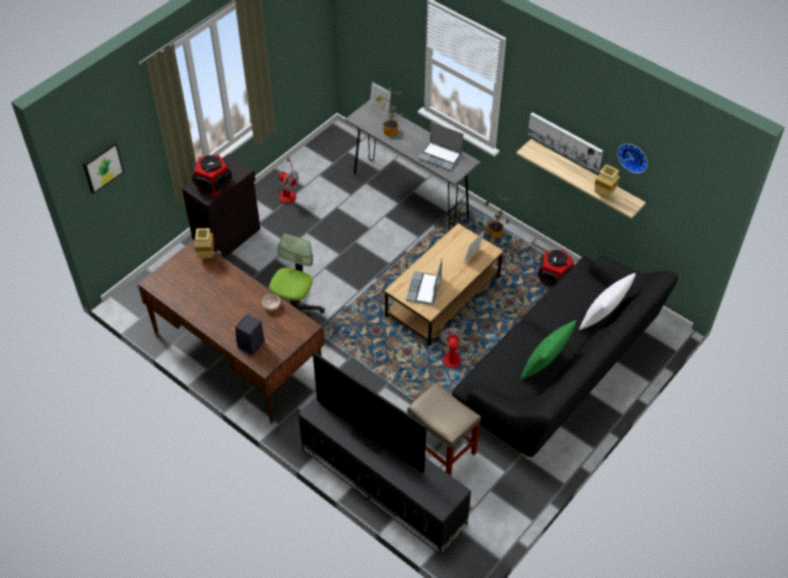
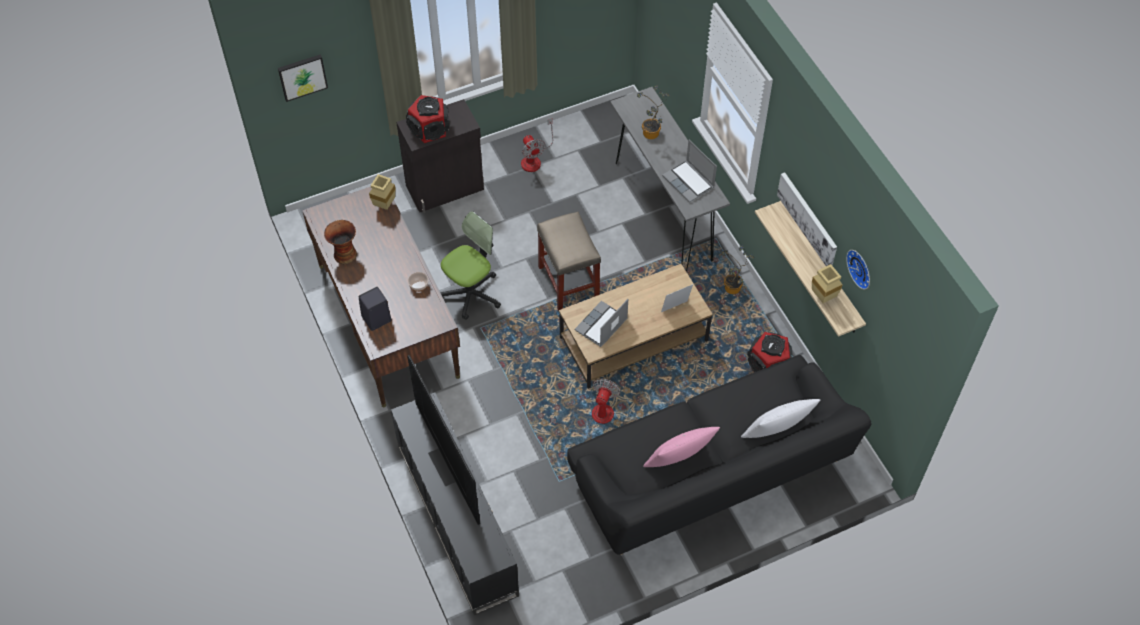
camera: 25 degrees right, 5 degrees up
picture frame [370,82,391,117] -> none
beige stool [407,382,481,475] -> beige stool moved to [537,212,601,311]
green pillow [520,320,576,380] -> pink pillow [643,427,720,467]
none -> vase [324,220,357,264]

